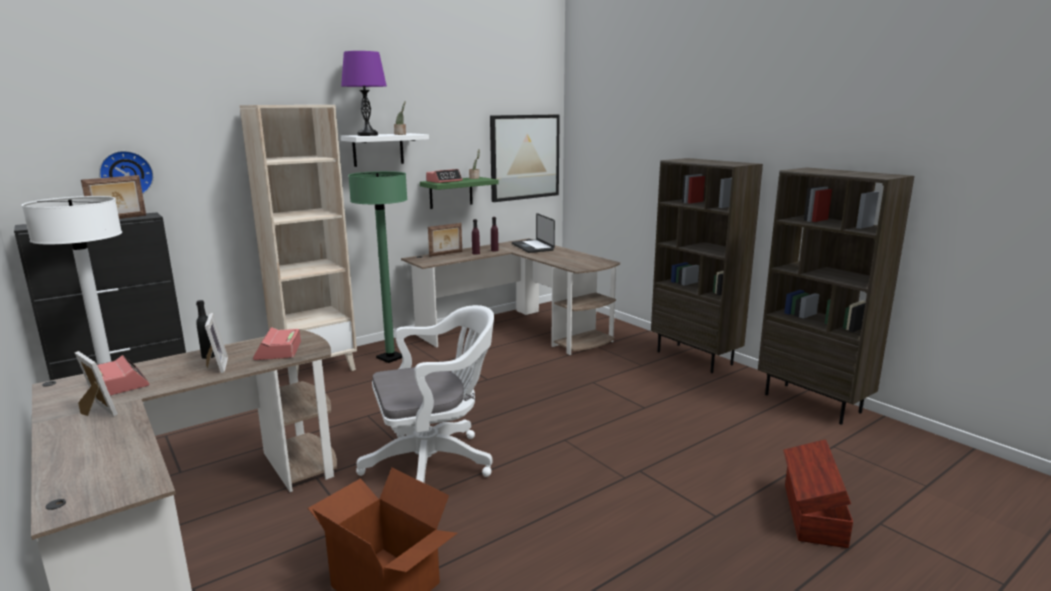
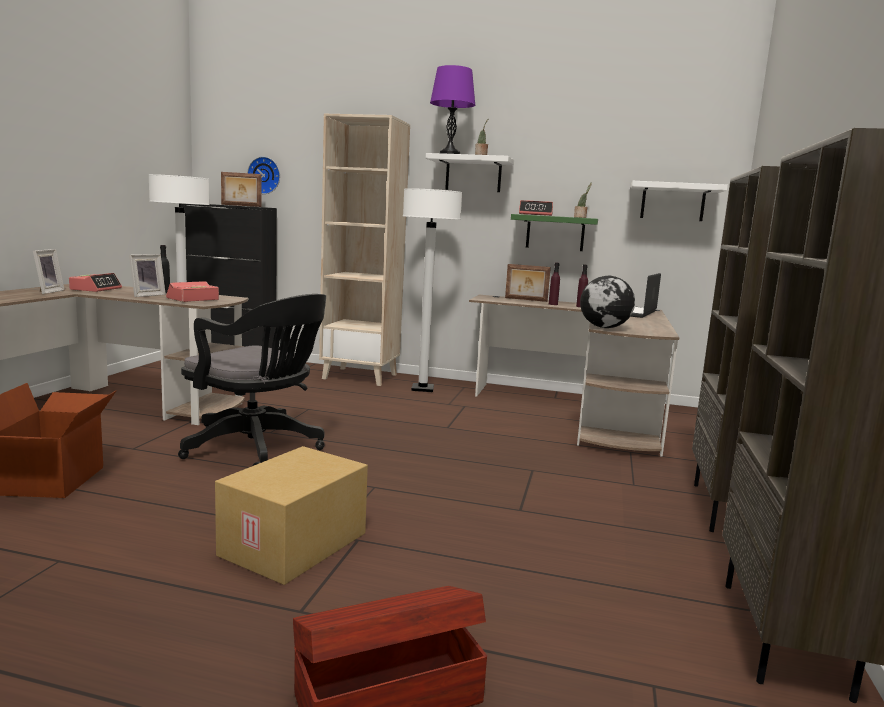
camera: 50 degrees right, 5 degrees down
green floor lamp [348,171,408,363] -> white floor lamp [403,188,462,392]
white office chair [356,305,494,483] -> black office chair [178,294,326,466]
picture [490,114,560,202] -> white shelf [631,181,728,221]
none -> cardboard box [215,446,368,585]
none -> globe [580,276,635,328]

